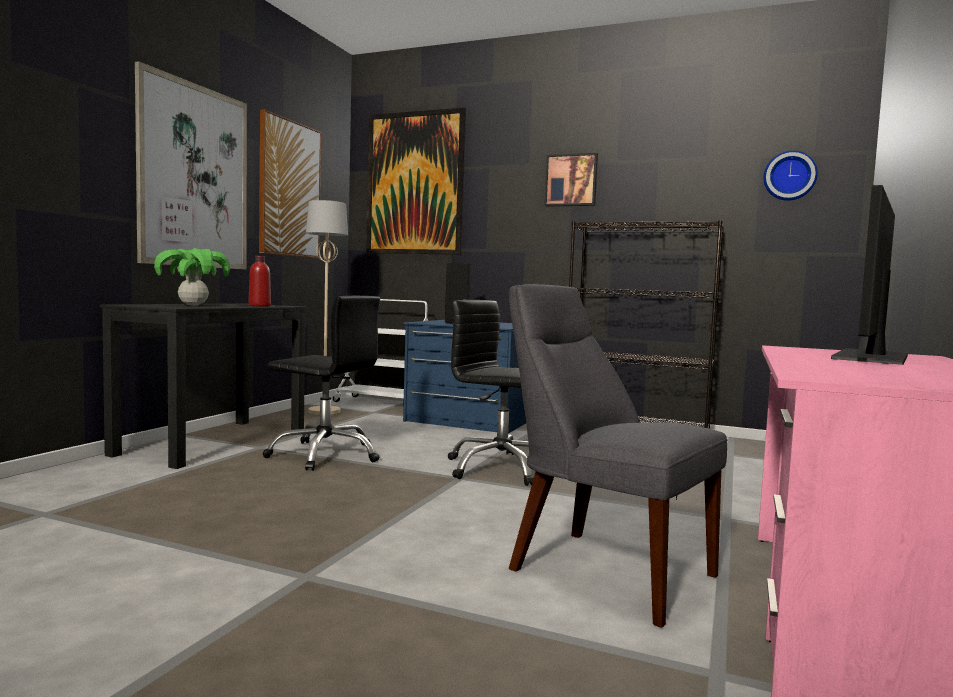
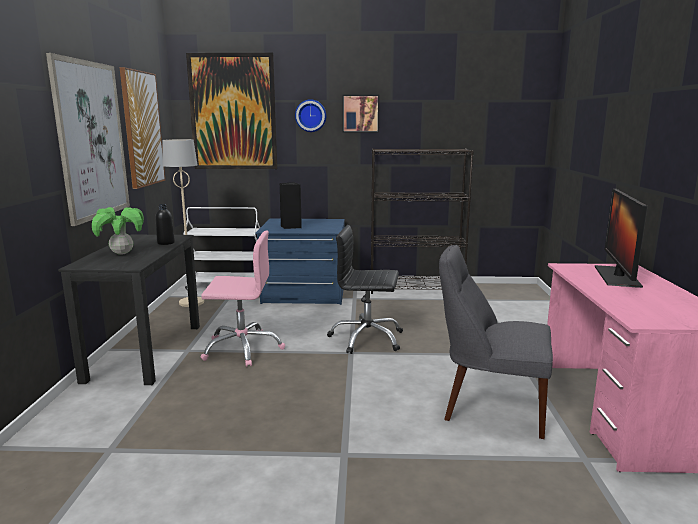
camera: 20 degrees left, 10 degrees up
red bottle [248,256,271,307] -> black bottle [156,204,175,245]
black office chair [263,296,380,471] -> pink office chair [200,230,285,367]
wall clock [763,151,818,201] -> wall clock moved to [295,99,326,132]

